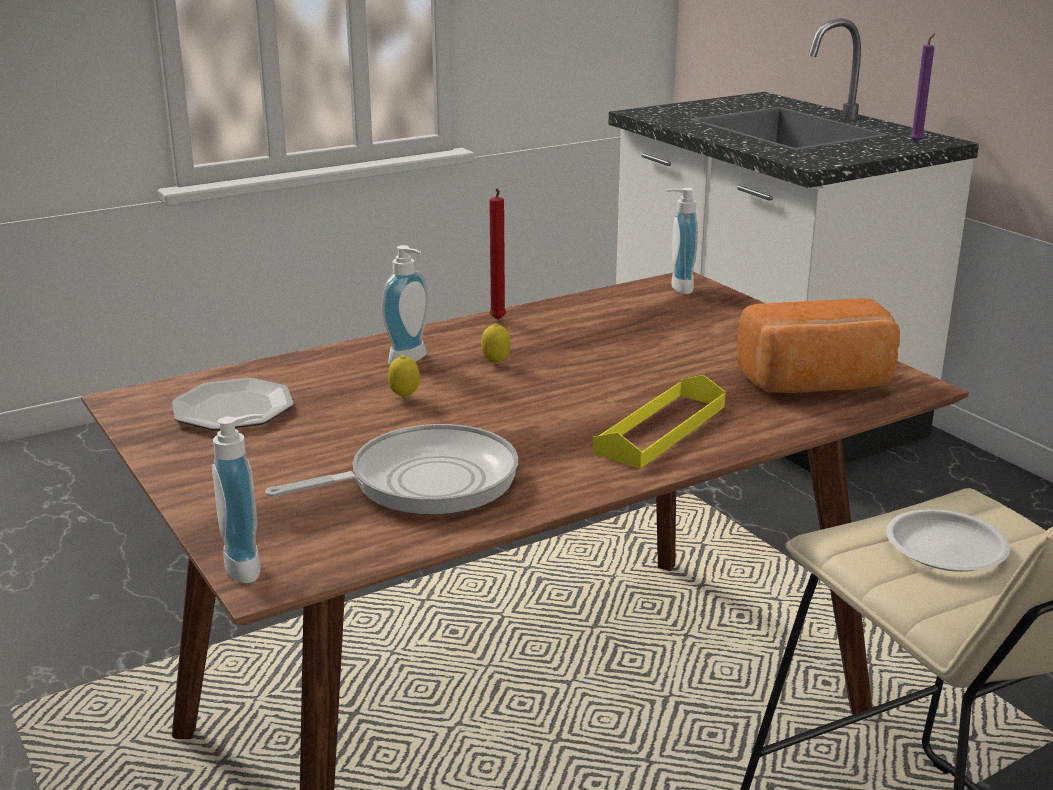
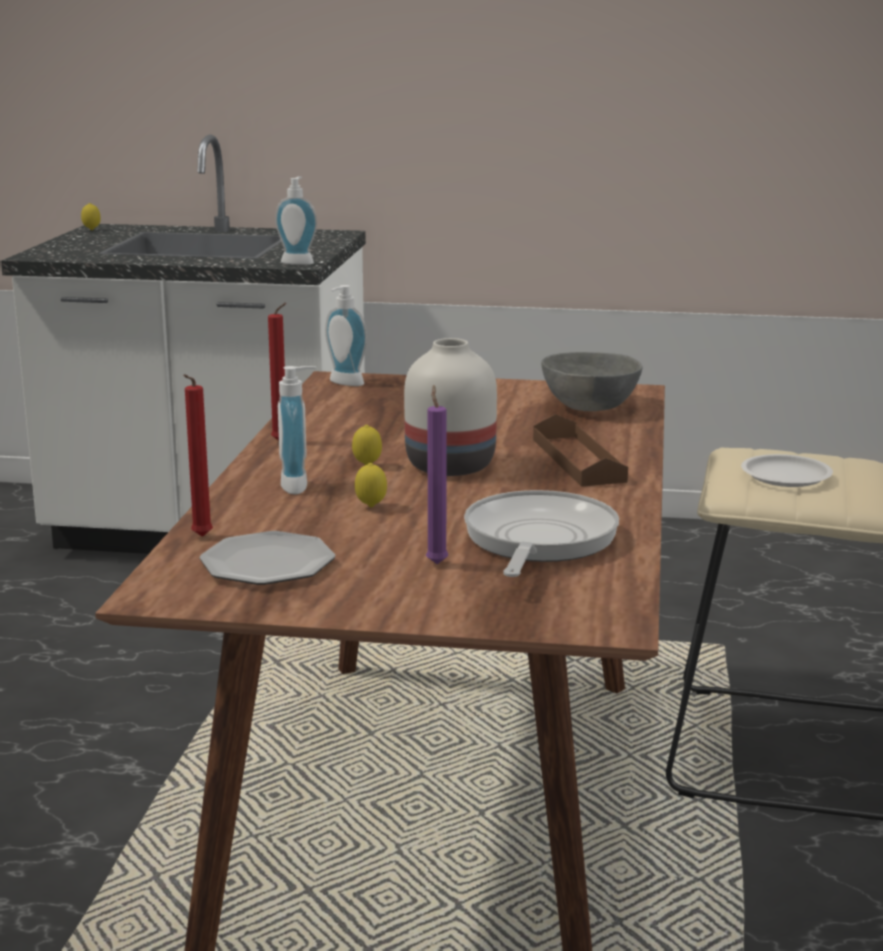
camera: 50 degrees left, 5 degrees down
soap dispenser [212,414,263,583] -> soap dispenser moved to [275,176,317,265]
yellow tray [593,375,726,469] -> brown tray [533,414,628,487]
bread [737,298,900,393] -> grey bowl [541,352,643,411]
purple candle [911,33,935,142] -> purple candle moved to [426,385,448,564]
none -> lemon [81,203,101,230]
none -> red candle [183,374,213,537]
none -> white vase [404,338,497,476]

